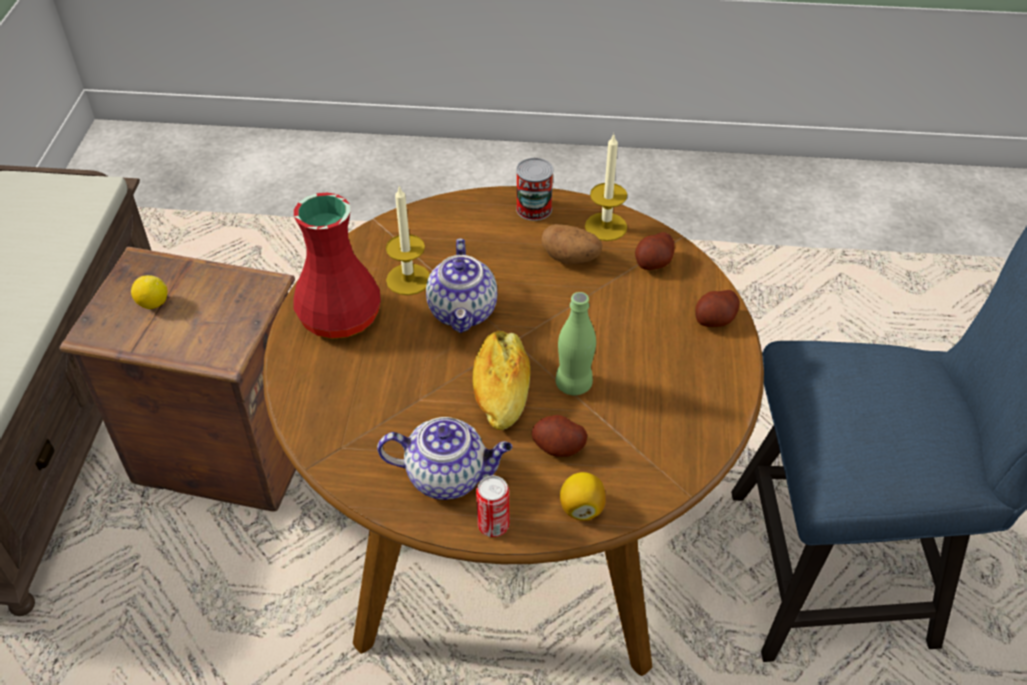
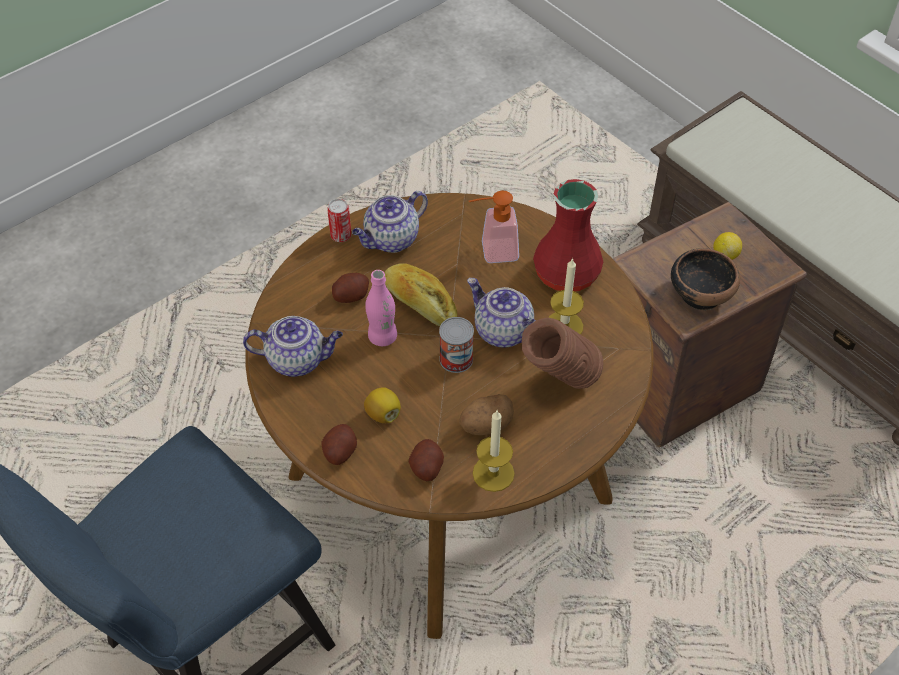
camera: 135 degrees right, 5 degrees up
can [516,158,553,221] -> can moved to [439,317,474,373]
green bottle [556,292,596,395] -> pink bottle [365,270,397,346]
lemon [560,472,606,521] -> lemon moved to [364,387,401,423]
none -> teapot [243,316,343,377]
none -> soap dispenser [469,191,519,263]
none -> brown vase [522,318,603,389]
none -> bowl [671,248,740,311]

